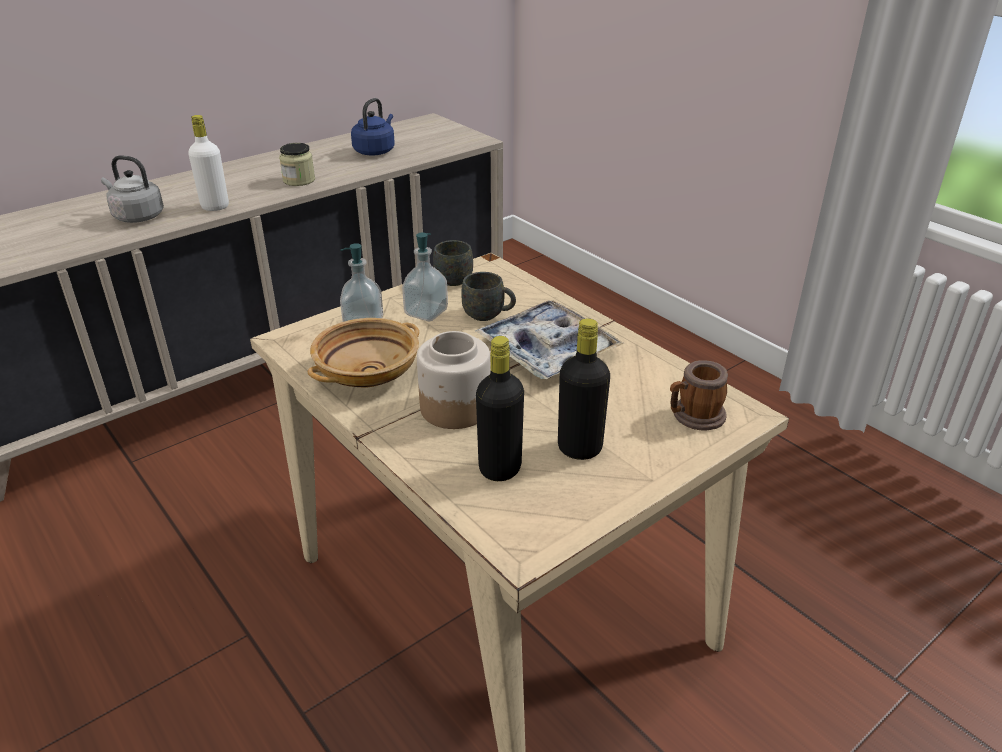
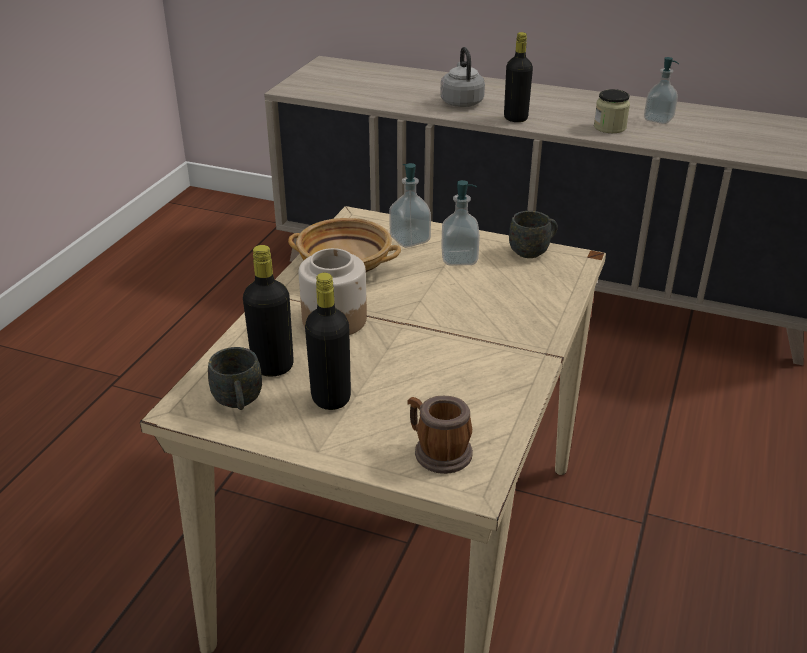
camera: 60 degrees right, 0 degrees up
white bottle [188,115,229,211] -> black bottle [504,32,533,122]
blue kettle [351,98,395,155] -> none
grey mug [461,272,516,321] -> grey mug moved to [208,347,262,410]
tray [476,300,624,379] -> none
none -> soap dispenser [644,57,679,124]

